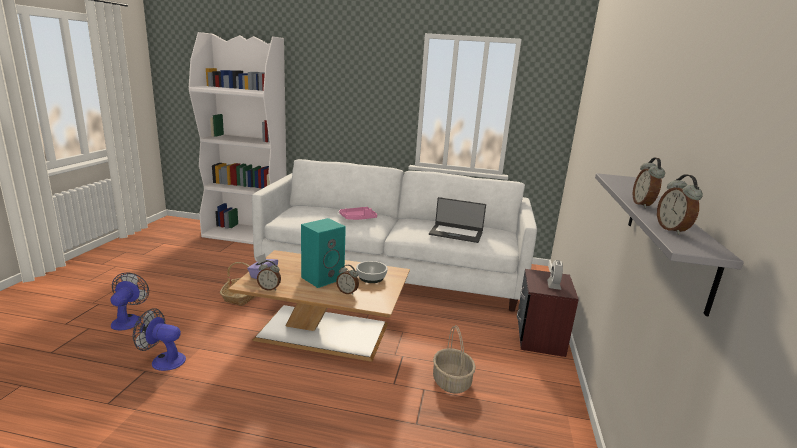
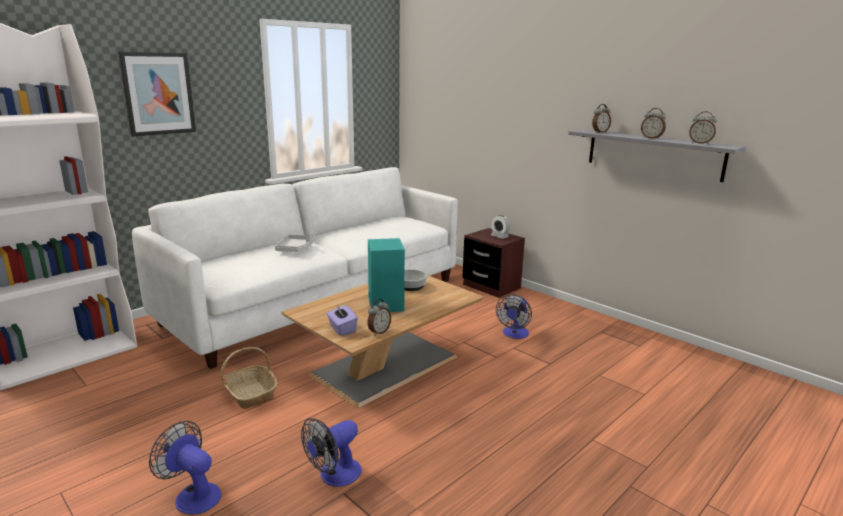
camera: 55 degrees left, 0 degrees up
alarm clock [336,265,359,295] -> alarm clock moved to [592,104,611,133]
pink tray [339,207,377,220] -> grey tray [275,231,315,252]
laptop [429,197,486,243] -> none
basket [433,325,476,394] -> fan [496,294,532,339]
none -> picture [118,52,196,137]

